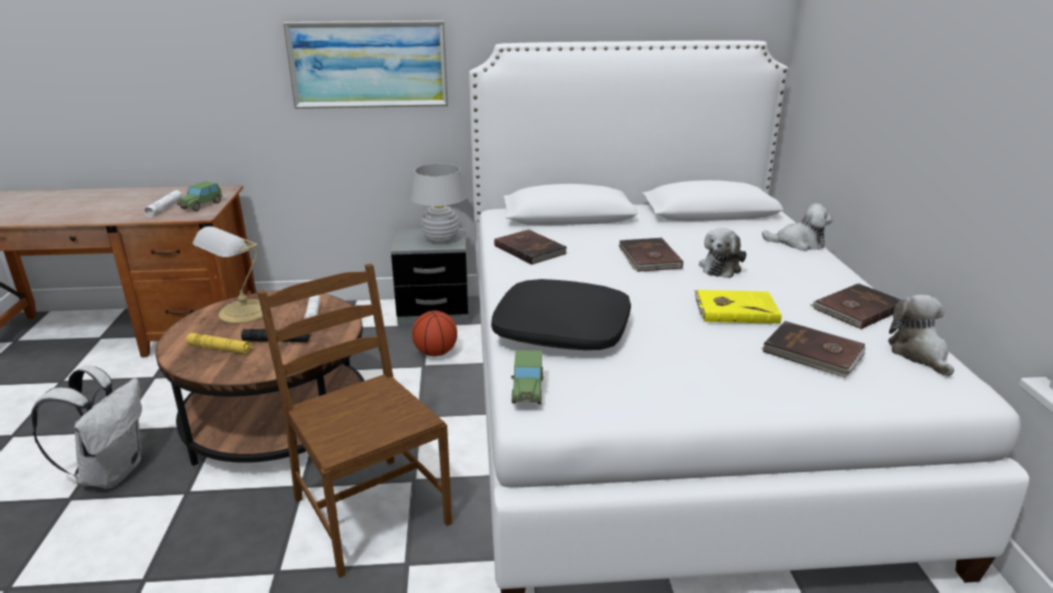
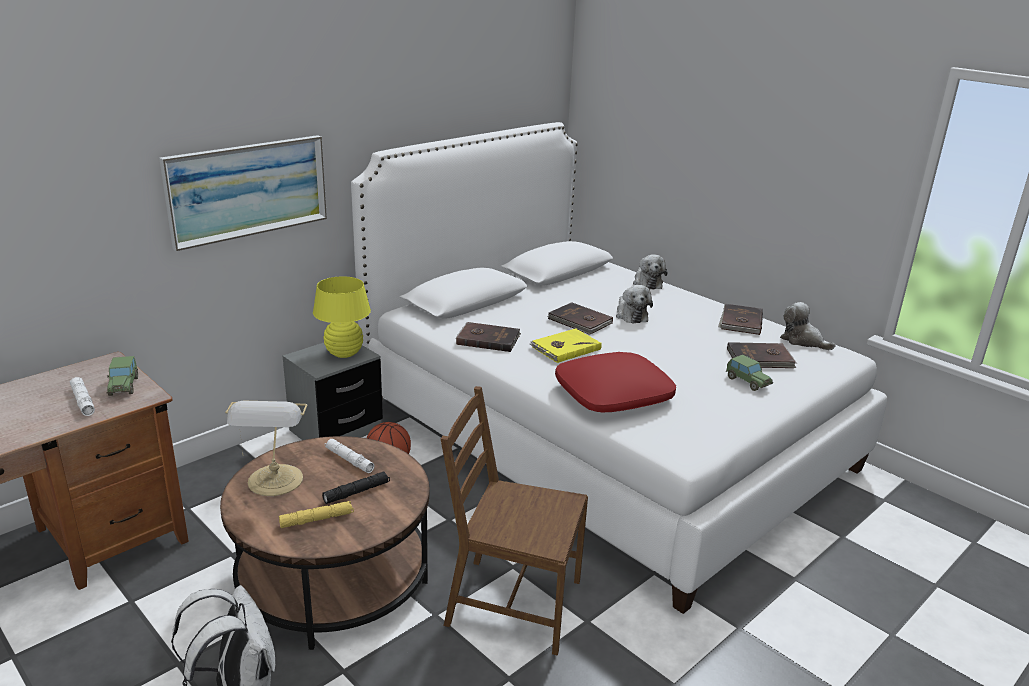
camera: 40 degrees left, 0 degrees up
white table lamp [411,163,467,243] -> yellow table lamp [313,276,371,358]
black pillow [491,279,631,350] -> red pillow [555,352,676,413]
toy car [511,350,543,404] -> toy car moved to [726,355,773,391]
yellow book [695,290,782,324] -> yellow book moved to [530,328,602,363]
plush toy [762,203,833,251] -> plush toy turned 105 degrees clockwise [633,254,667,290]

